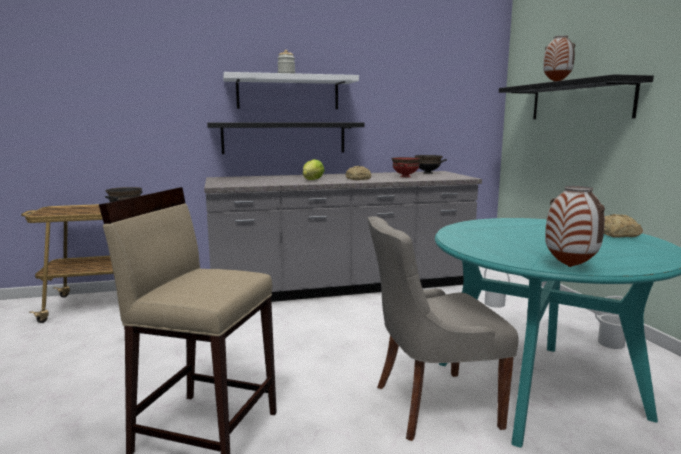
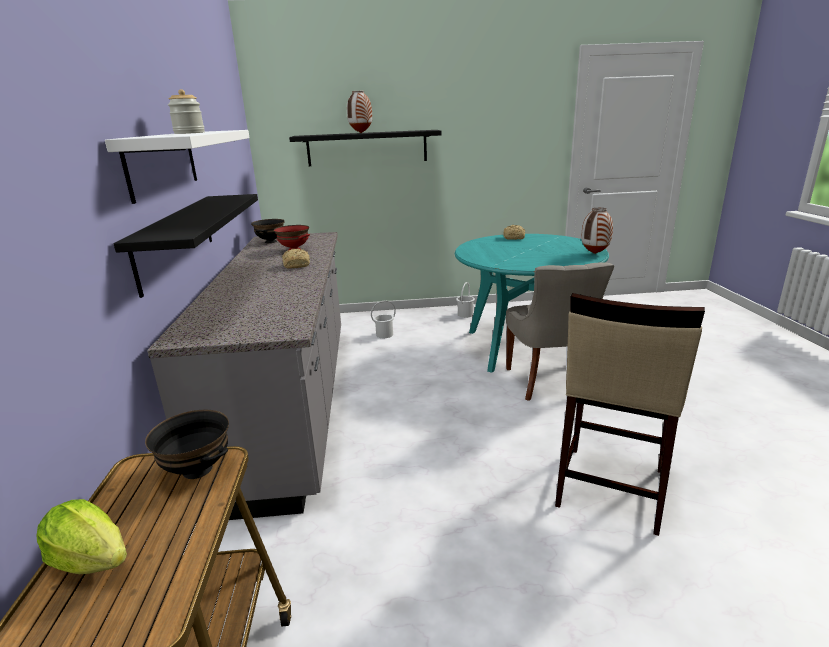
camera: 80 degrees left, 10 degrees up
lettuce [303,159,325,180] -> lettuce moved to [36,499,127,574]

